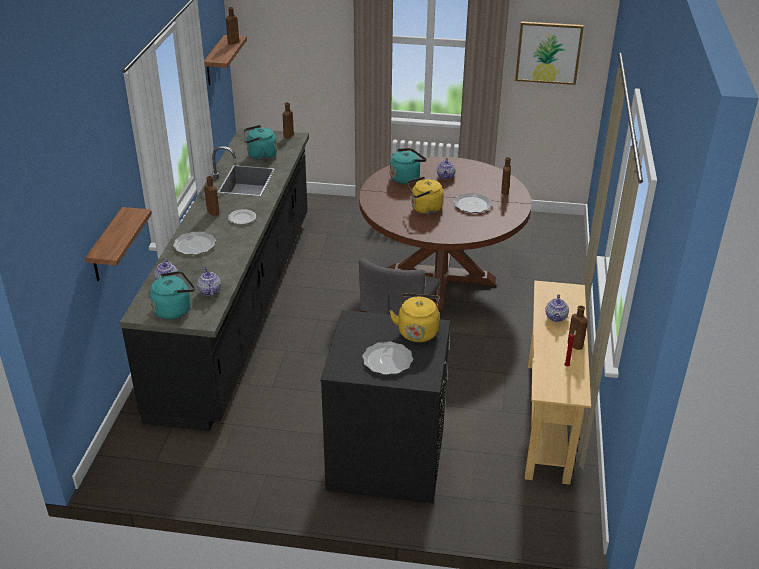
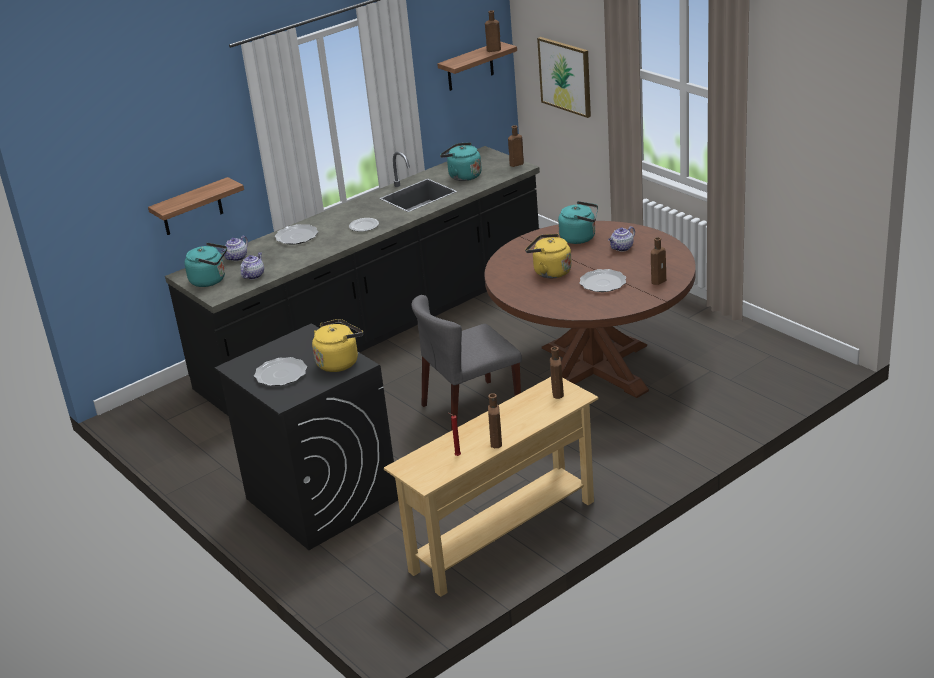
camera: 45 degrees right, 5 degrees down
brown bottle [204,176,220,216] -> brown bottle moved to [550,346,564,399]
picture [515,21,584,85] -> picture moved to [537,37,591,118]
teapot [545,294,569,322] -> none

